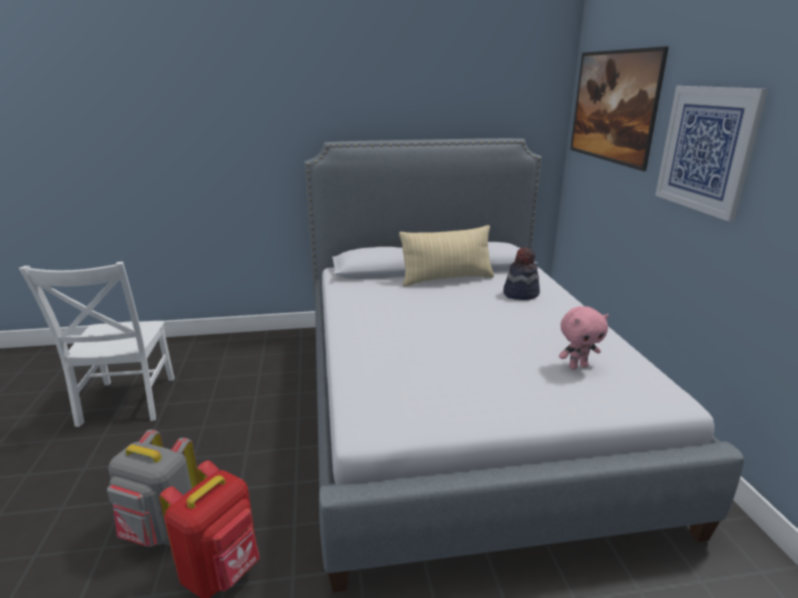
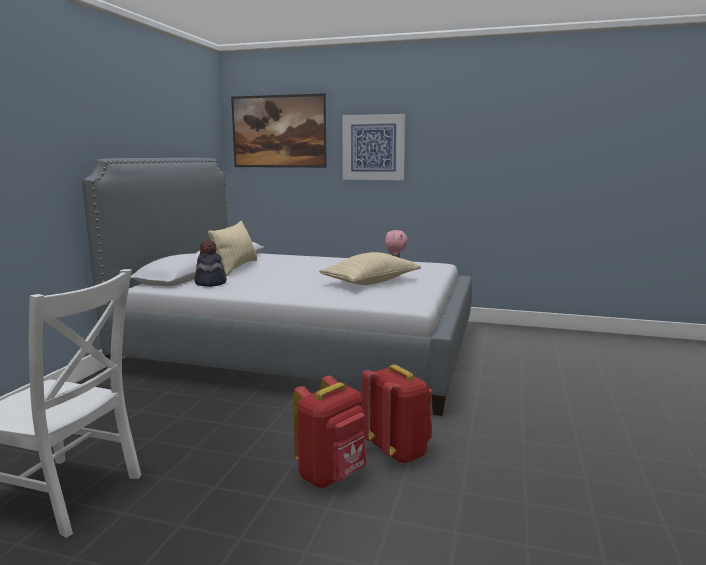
camera: 65 degrees left, 10 degrees down
grey backpack [107,430,199,547] -> red backpack [293,376,366,488]
hat [503,247,540,300] -> hat moved to [194,240,227,287]
none -> beige pillow [319,252,421,285]

